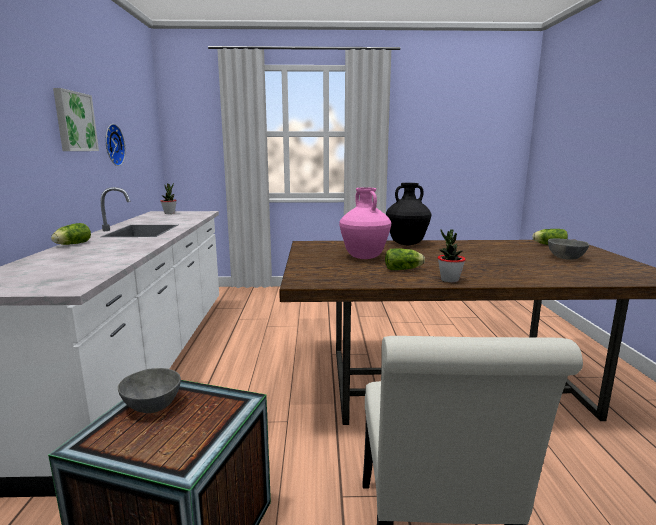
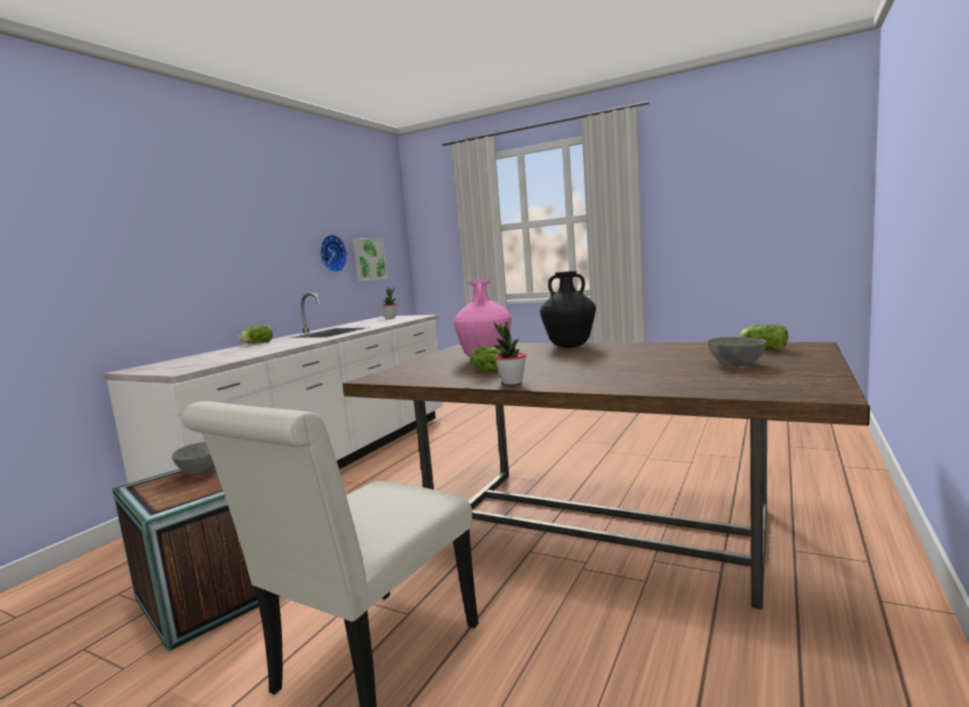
camera: 30 degrees right, 5 degrees down
picture [53,88,99,151] -> picture moved to [353,238,388,282]

